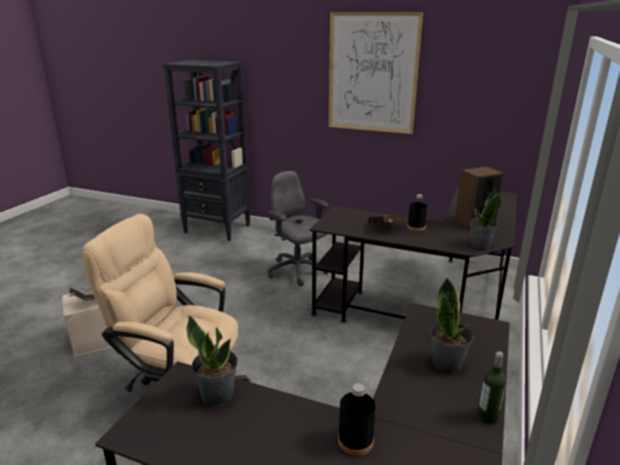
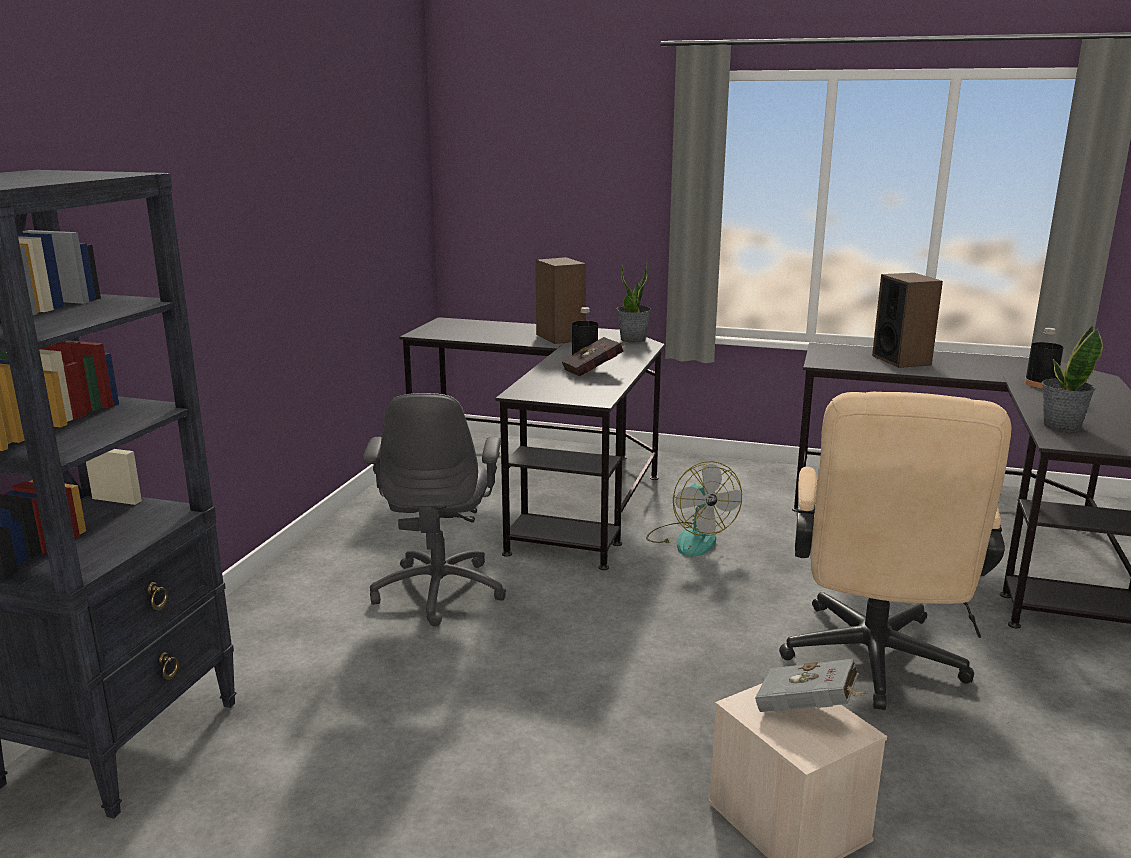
camera: 95 degrees left, 5 degrees down
grey office chair [267,171,328,286] -> grey office chair turned 45 degrees counterclockwise [363,393,506,627]
picture [328,12,423,134] -> none
potted plant [430,277,474,373] -> speaker [872,273,943,368]
bottle [477,351,506,423] -> none
none -> fan [646,461,742,557]

